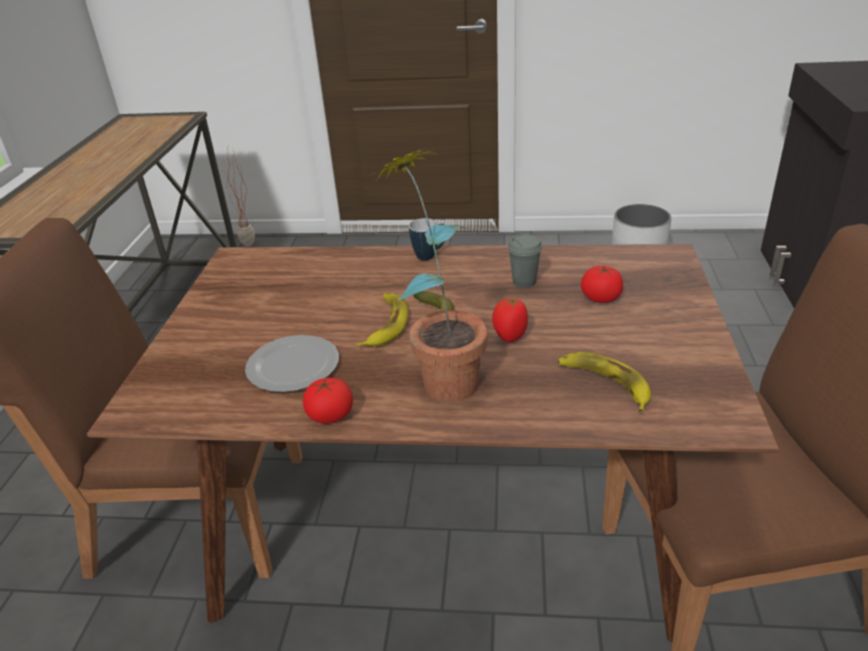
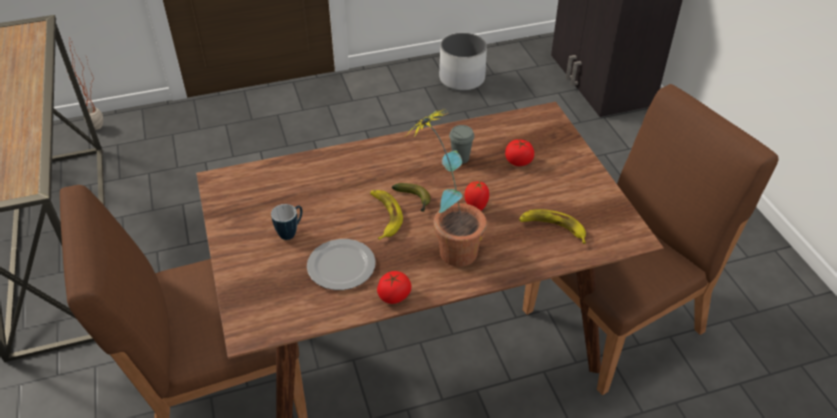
camera: 25 degrees left, 10 degrees up
mug [409,218,445,261] -> mug moved to [271,204,302,240]

